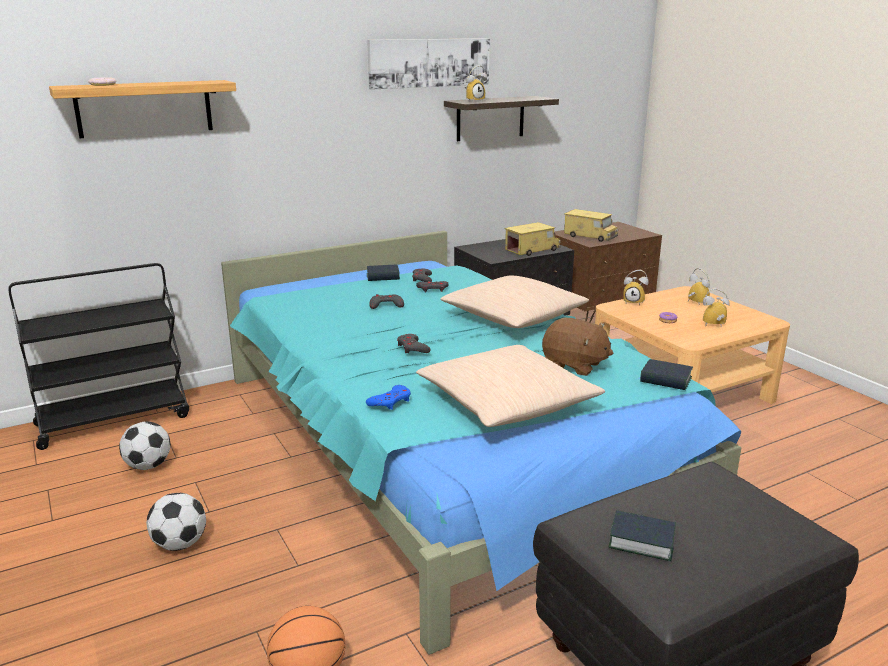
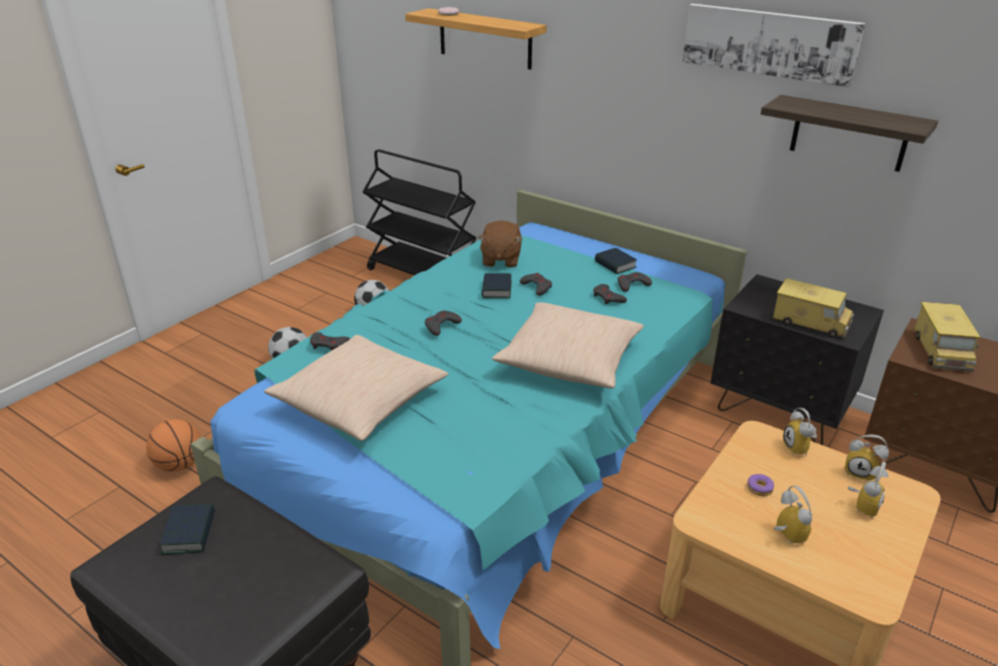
camera: 65 degrees right, 10 degrees up
blue game controller [366,385,411,410] -> grey game controller [310,332,350,350]
alarm clock [465,65,487,102] -> alarm clock moved to [845,434,889,481]
brown plush toy [542,318,613,376] -> brown plush toy moved to [478,220,522,268]
book [640,359,693,390] -> book moved to [482,273,512,298]

